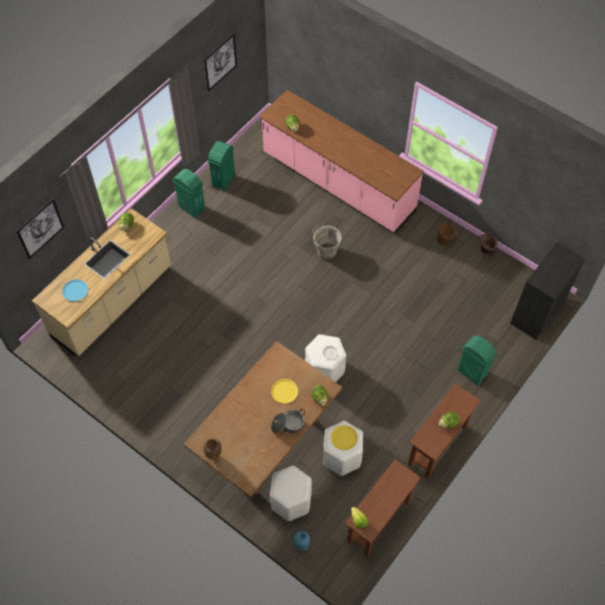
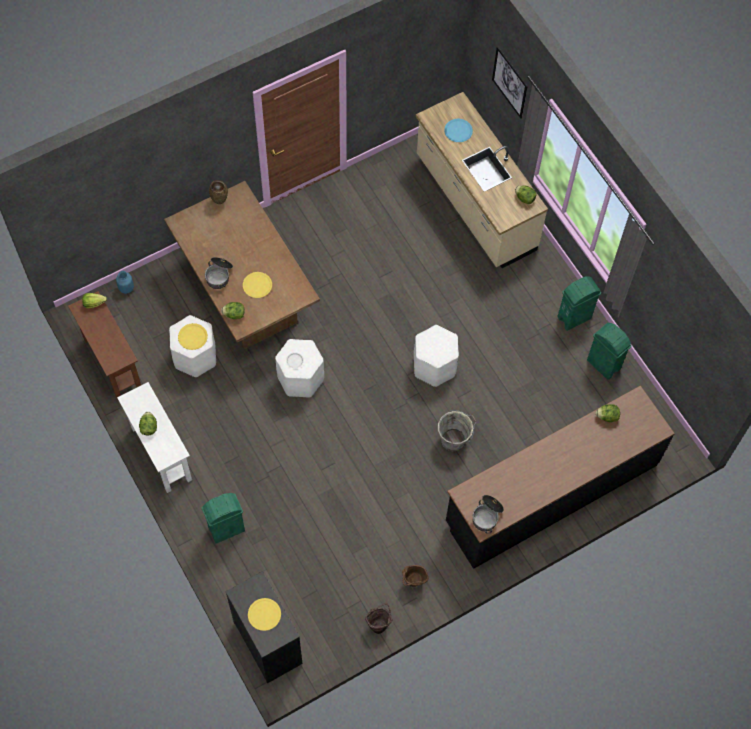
camera: 110 degrees right, 5 degrees up
picture [204,33,237,92] -> none
pink counter [259,90,424,233] -> black counter [446,386,675,569]
white stool [270,466,312,521] -> white stool moved to [414,325,459,387]
brown console table [408,383,481,479] -> white console table [117,382,192,493]
none -> yellow plate [248,598,281,631]
none -> cooking pot [473,495,504,533]

